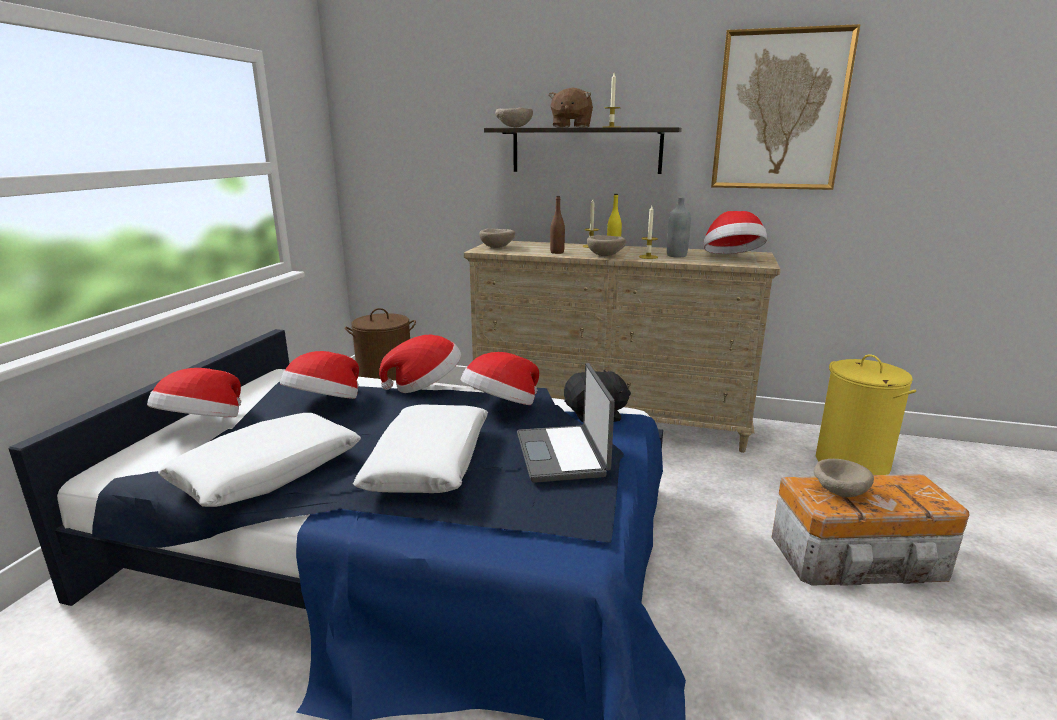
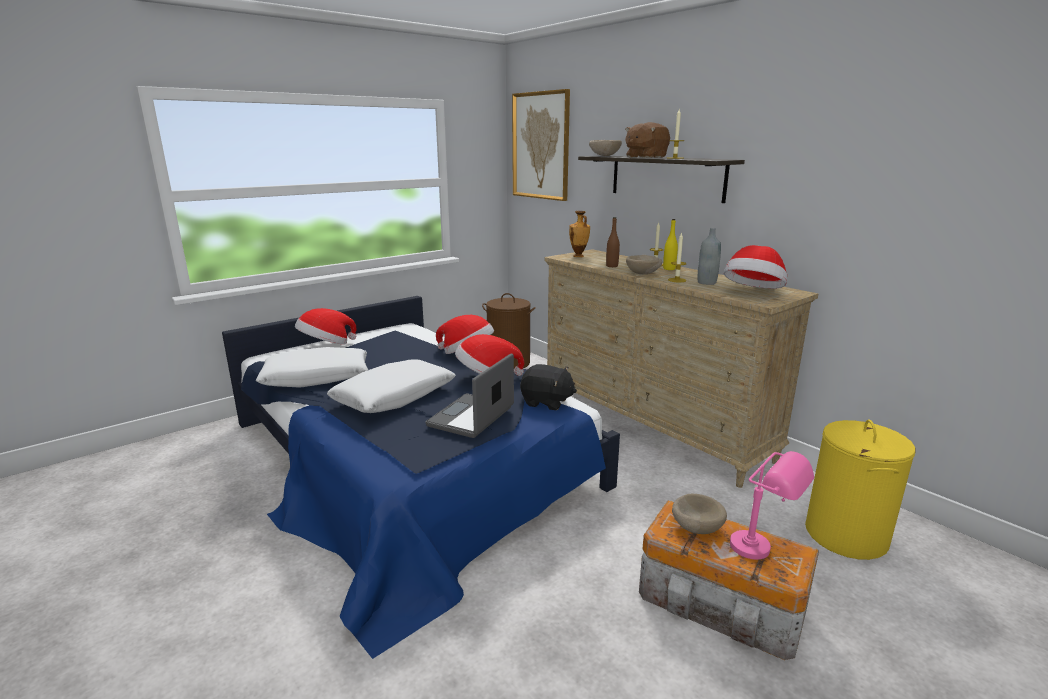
camera: 35 degrees right, 0 degrees up
hat [280,351,359,399] -> none
beige bowl [479,228,515,248] -> vase [569,211,590,257]
picture [711,24,861,190] -> picture moved to [512,89,570,201]
none -> pink table lamp [730,451,814,560]

